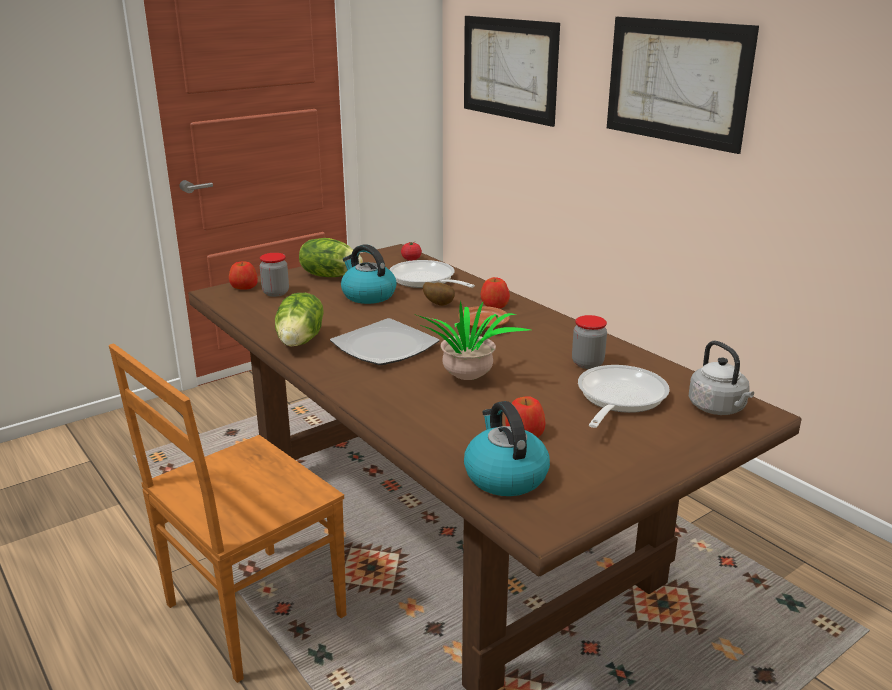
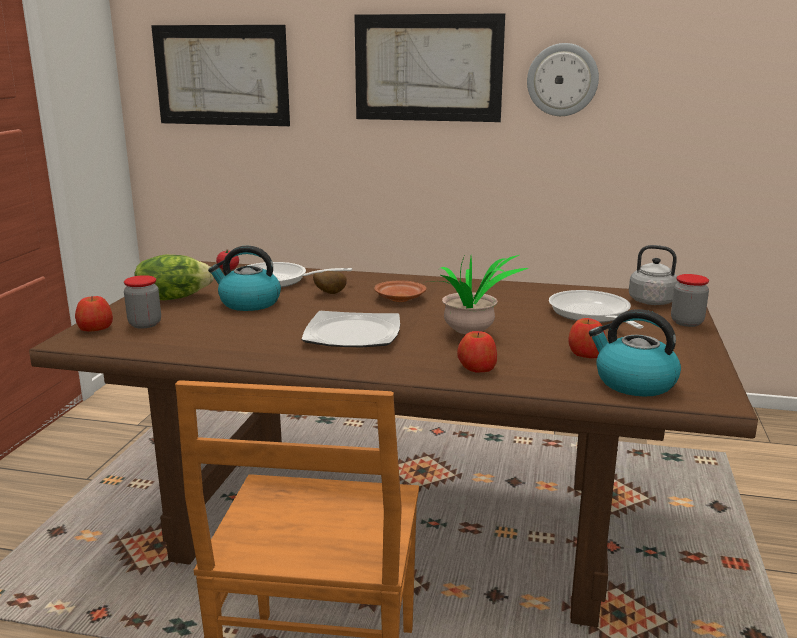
camera: 40 degrees left, 5 degrees down
lettuce [275,293,324,347] -> none
apple [480,277,510,308] -> apple moved to [457,331,497,372]
jar [572,315,607,369] -> jar moved to [671,274,709,327]
none -> wall clock [527,43,599,116]

